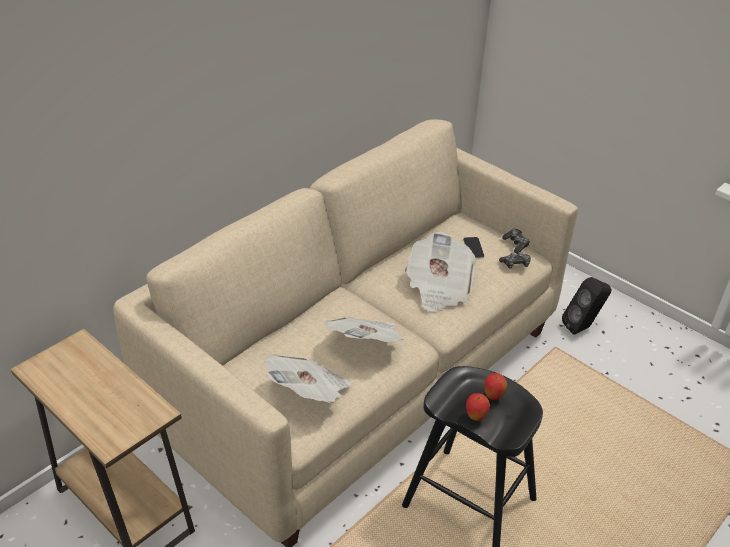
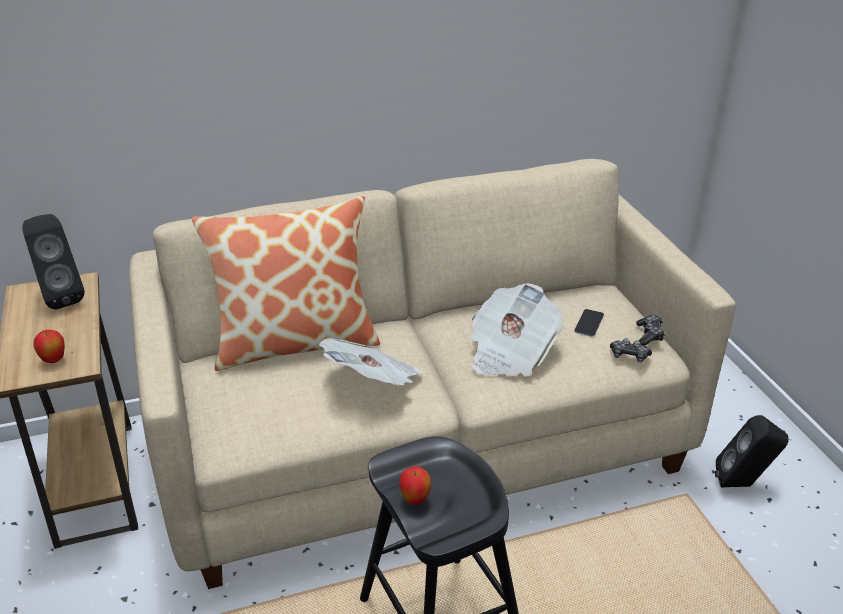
camera: 30 degrees right, 5 degrees down
newspaper [264,354,352,403] -> none
apple [484,373,507,400] -> apple moved to [34,330,65,363]
none -> black speaker [22,214,85,310]
none -> pillow [192,196,380,371]

